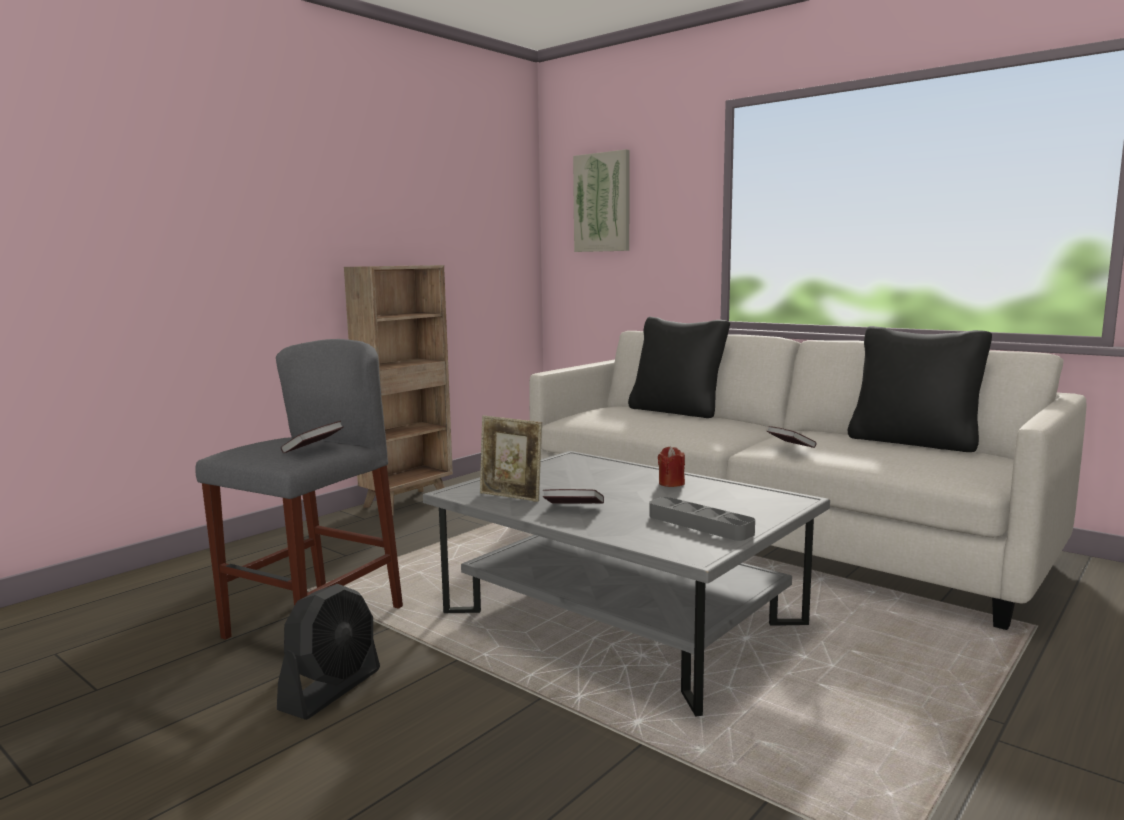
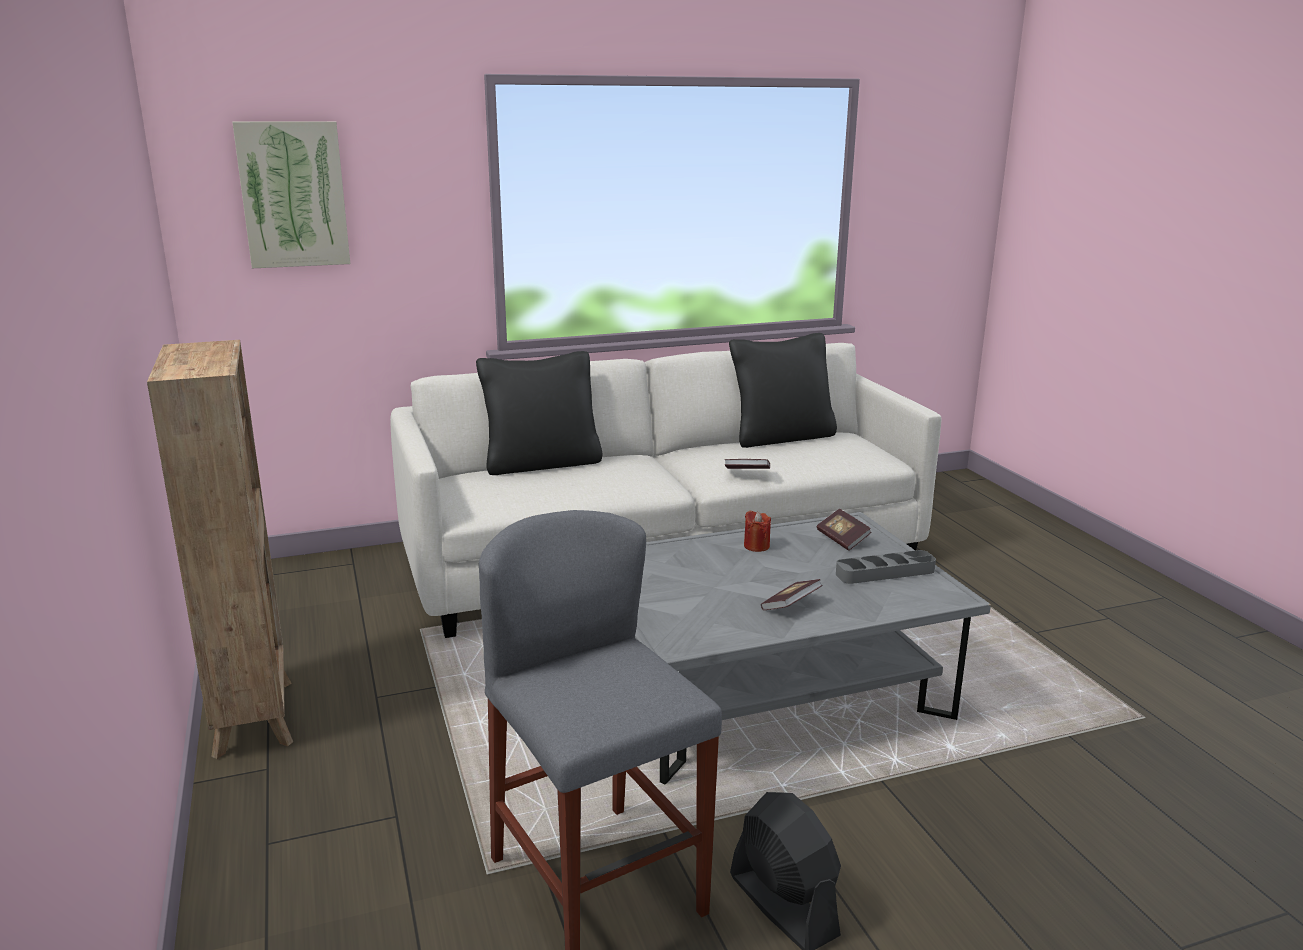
camera: 60 degrees left, 10 degrees up
book [281,421,344,453] -> book moved to [817,509,871,551]
picture frame [480,415,542,502] -> none

